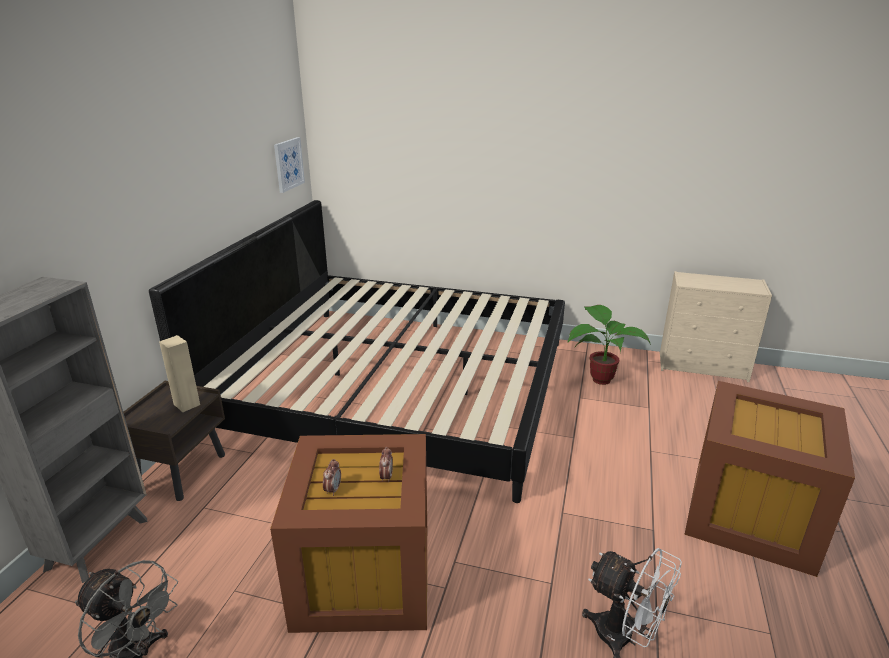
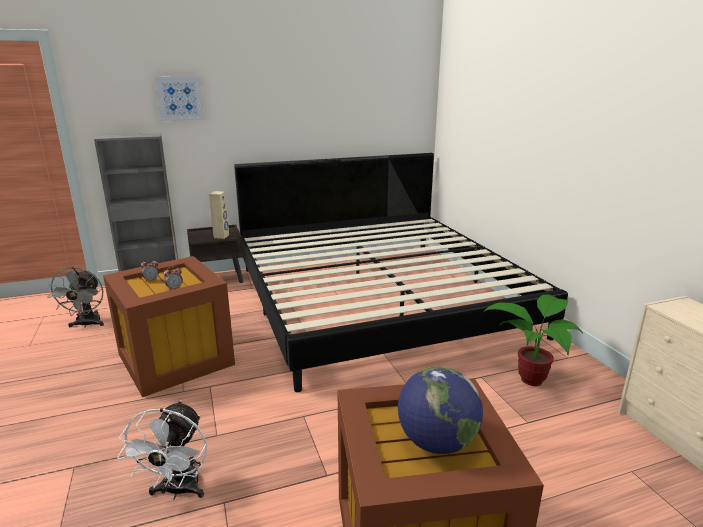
camera: 55 degrees right, 5 degrees down
picture [274,137,305,193] -> picture moved to [155,76,204,121]
none -> globe [398,366,483,454]

